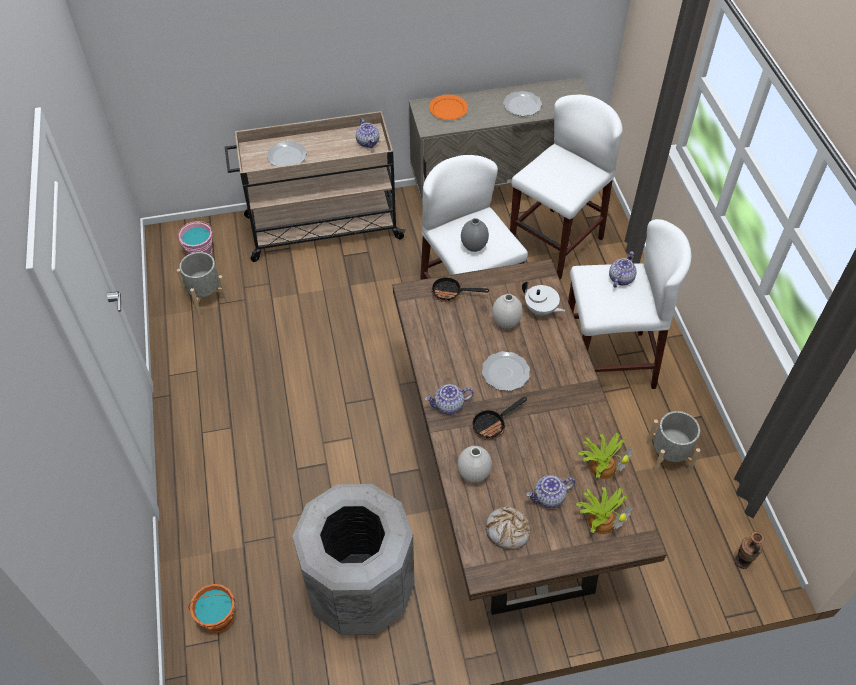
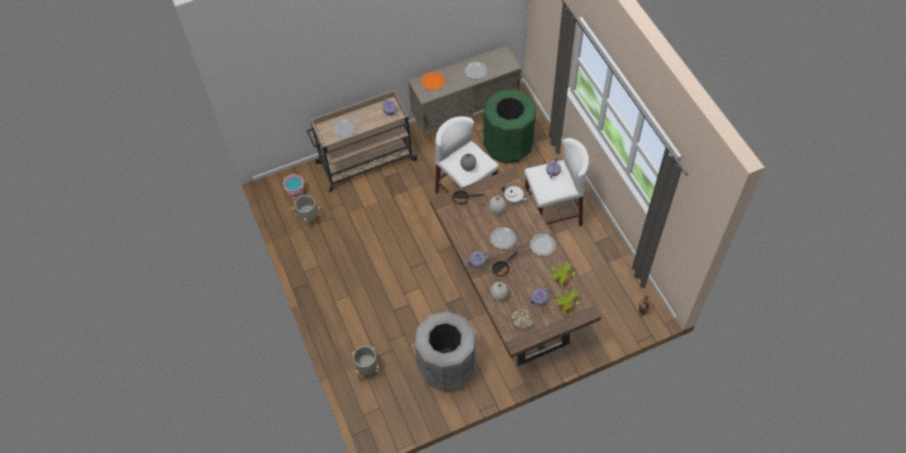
camera: 10 degrees left, 5 degrees up
orange bucket [188,584,236,633] -> none
white stool [510,95,623,280] -> green trash can [483,89,536,164]
grey planter [646,411,700,474] -> grey planter moved to [352,346,381,382]
none -> plate [530,234,556,256]

